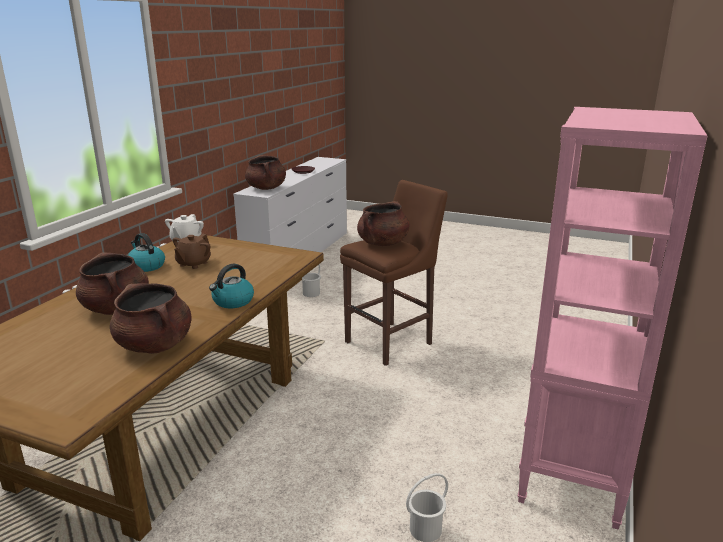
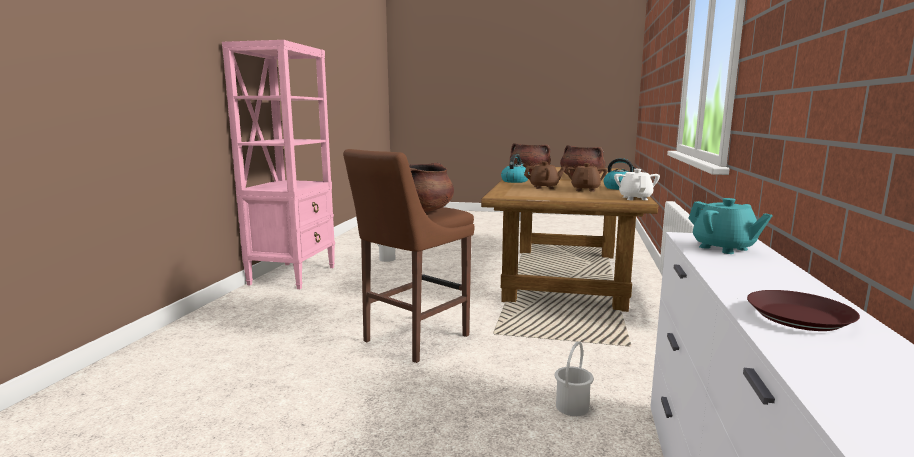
camera: 170 degrees right, 10 degrees down
brown cooking pot [245,155,286,190] -> turquoise teapot [688,198,773,254]
none -> brown teapot [524,161,566,189]

